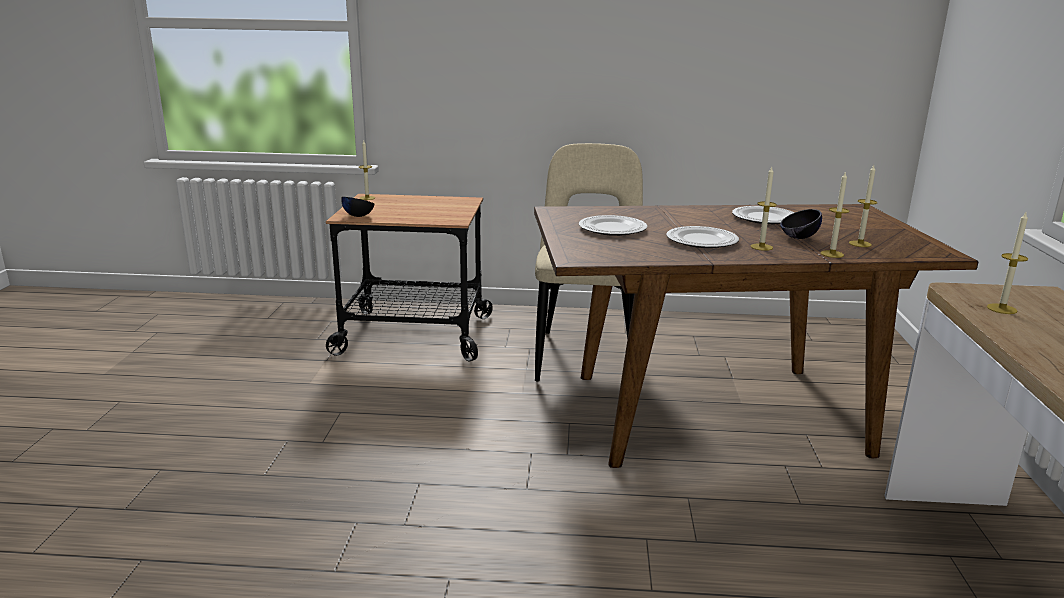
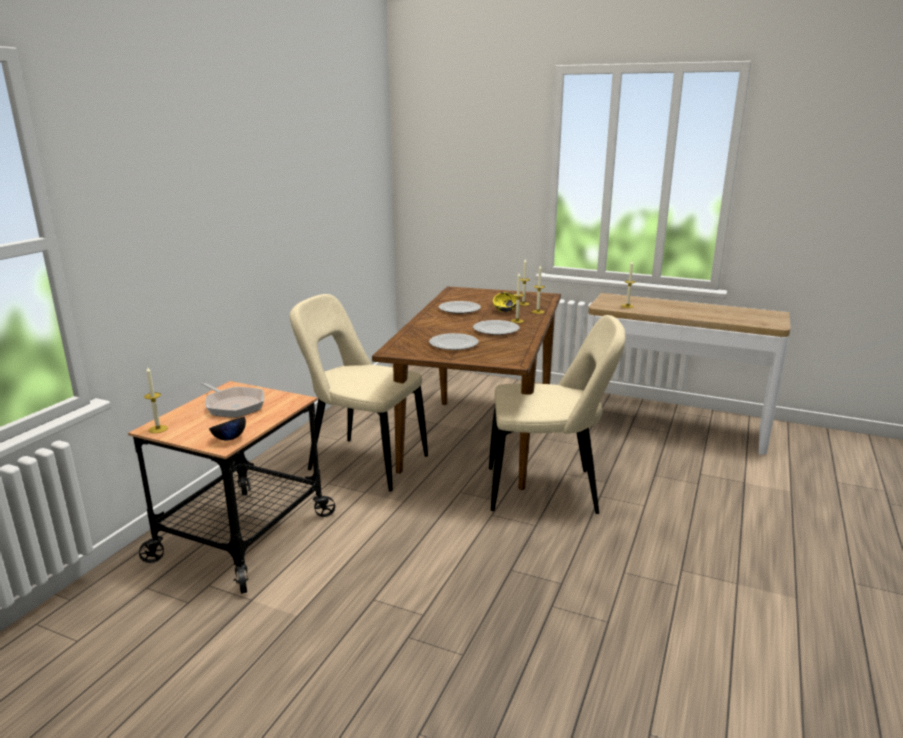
camera: 70 degrees left, 0 degrees up
black bowl [780,209,822,239] -> yellow bowl [493,292,516,312]
none -> frying pan [201,382,264,418]
none -> beige chair [489,315,626,514]

